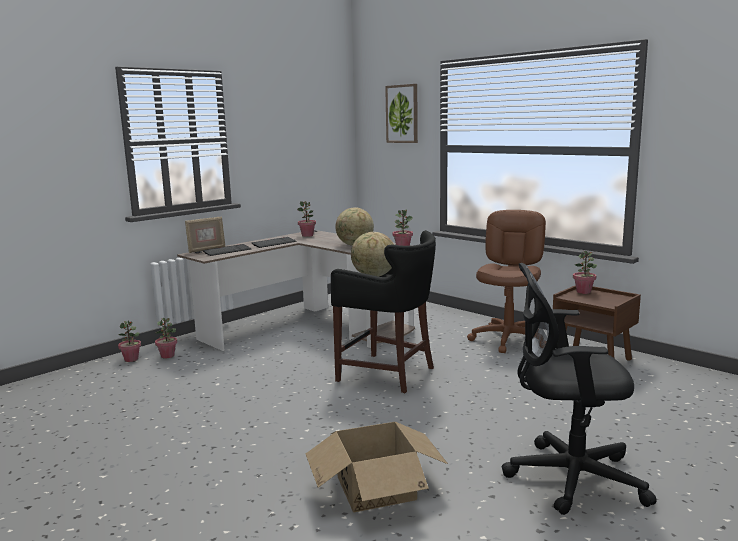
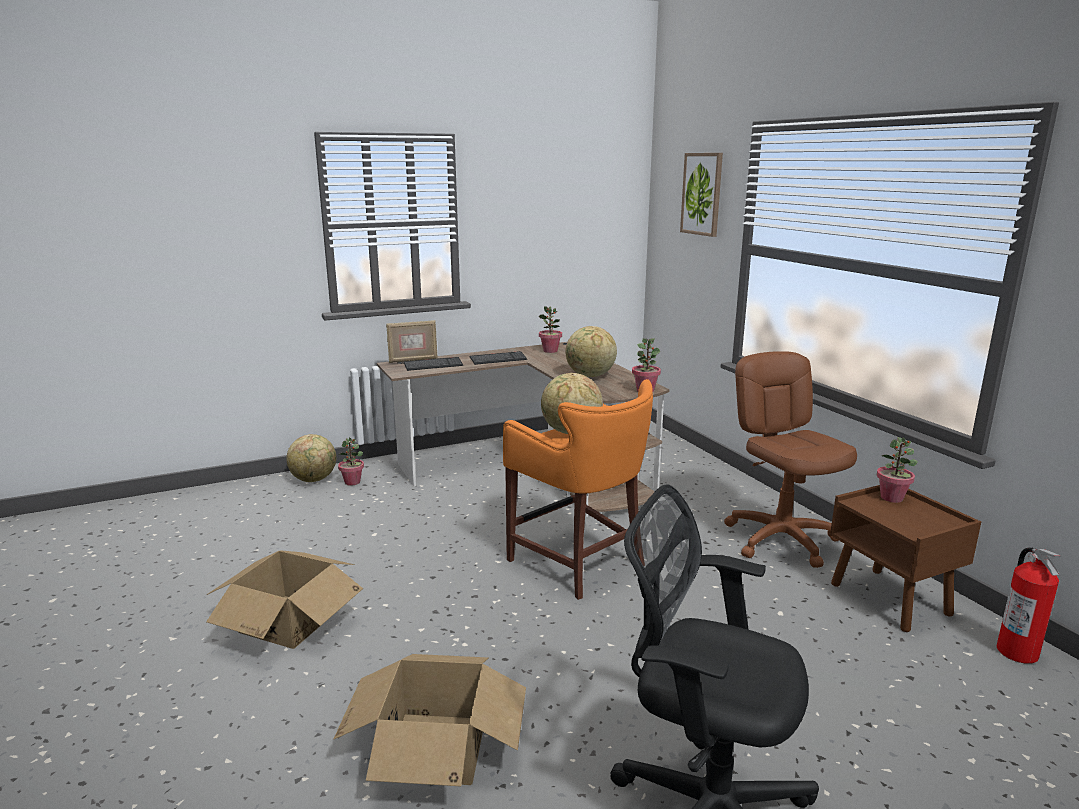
camera: 20 degrees right, 5 degrees up
potted plant [118,321,141,362] -> globe [286,434,336,482]
black stool [331,230,436,393] -> orange stool [503,379,653,600]
brown office chair [467,210,546,353] -> brown office chair turned 60 degrees counterclockwise [724,351,857,568]
none -> cardboard box [206,550,363,649]
none -> fire extinguisher [997,547,1061,664]

